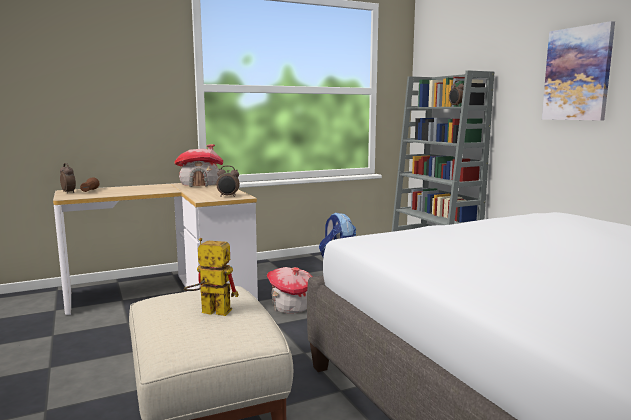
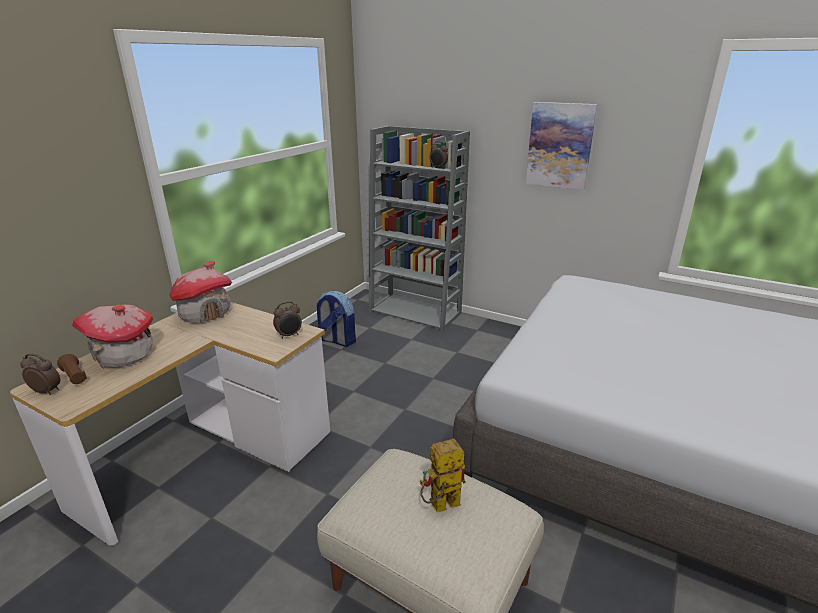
camera: 35 degrees left, 15 degrees up
toy house [267,267,313,313] -> toy house moved to [72,304,153,368]

